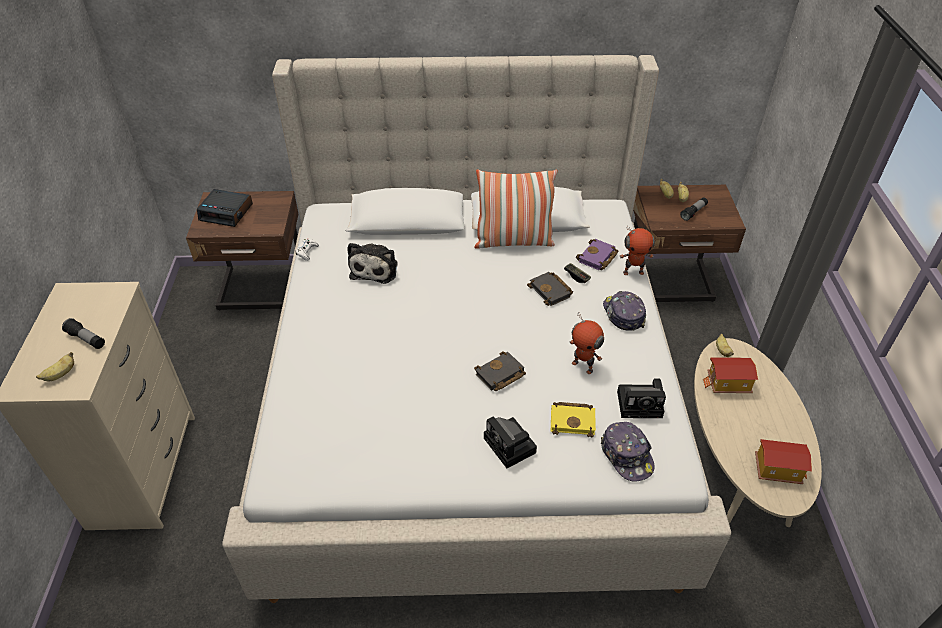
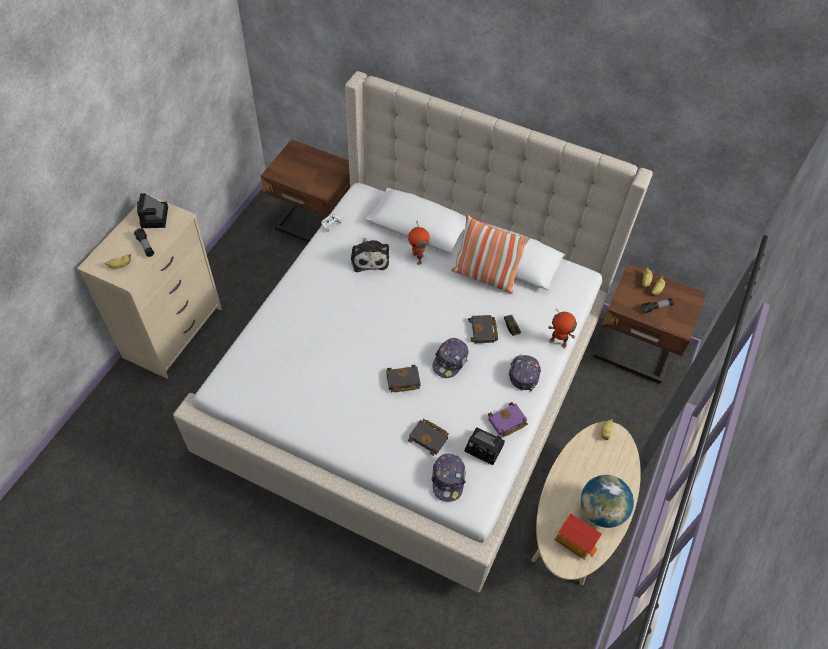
camera: 25 degrees right, 10 degrees up
alarm clock [197,189,253,227] -> none
plush toy [347,243,398,284] -> plush toy turned 45 degrees counterclockwise [351,238,389,272]
camera [484,416,537,468] -> camera moved to [137,193,168,228]
yellow book [551,402,596,438] -> black book [408,419,449,456]
toy robot [570,312,604,374] -> toy robot moved to [408,220,430,265]
purple book [576,239,619,270] -> purple book moved to [488,402,528,437]
toy house [703,357,758,393] -> none
none -> cap [432,338,468,378]
none -> globe [581,475,634,528]

